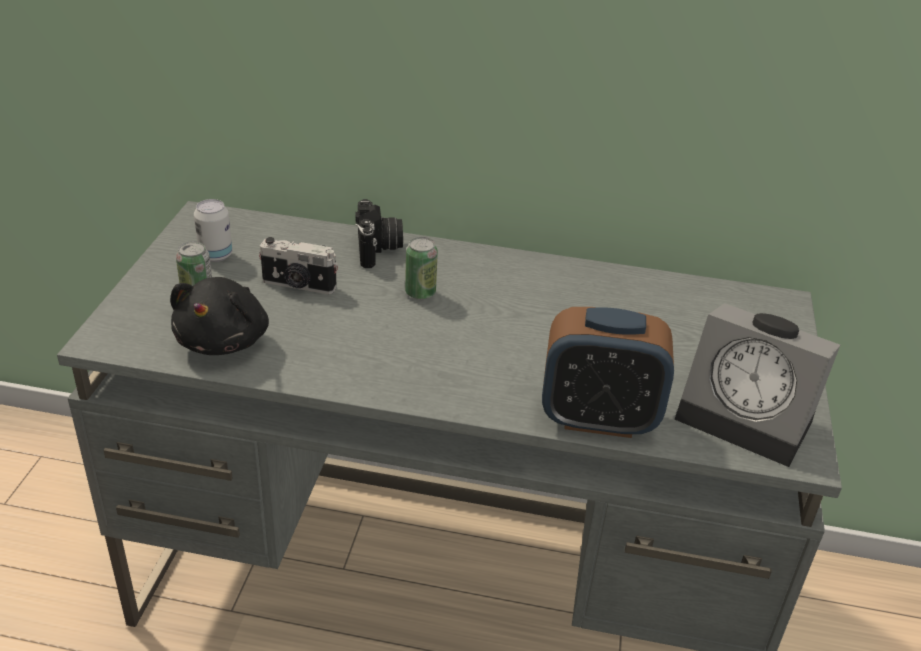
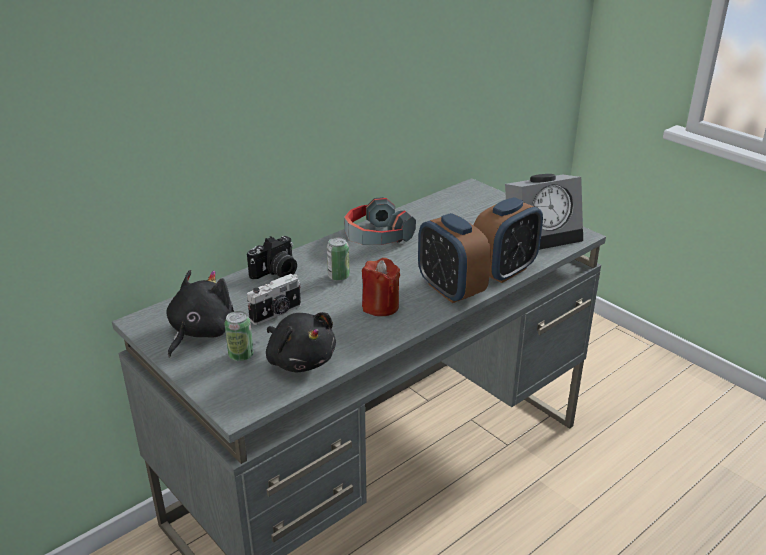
camera: 50 degrees left, 5 degrees down
can [194,199,232,262] -> black plush toy [166,270,234,358]
camera [355,199,403,268] -> camera turned 105 degrees clockwise [247,236,297,280]
none -> headphones [344,197,416,245]
none -> red candle [362,258,400,316]
none -> alarm clock [418,213,491,303]

